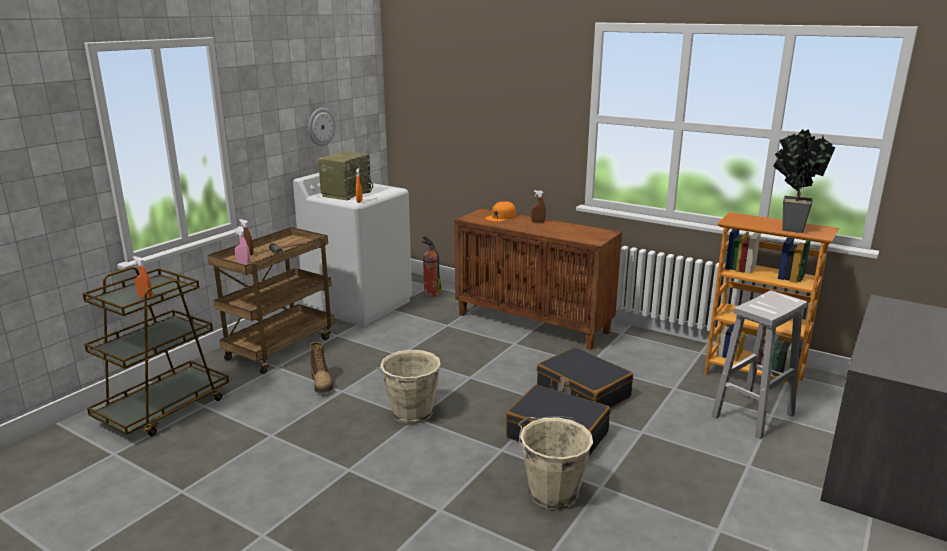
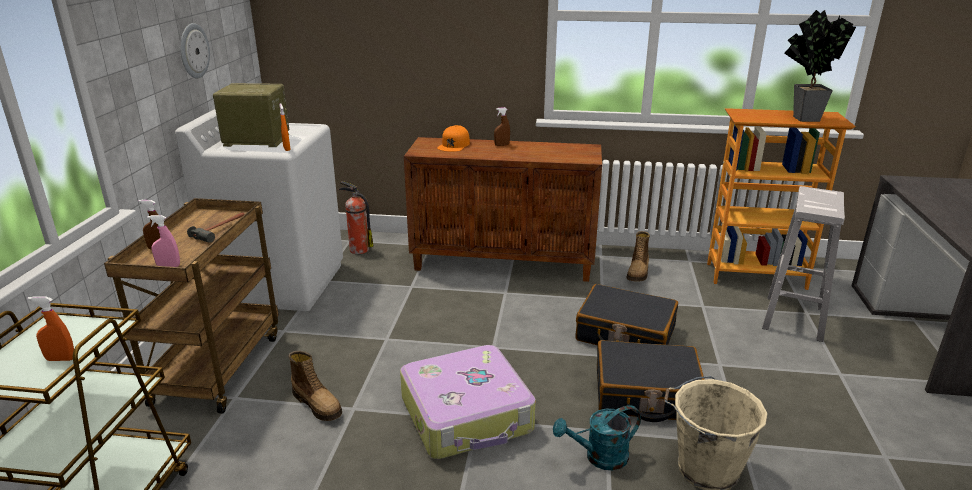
camera: 25 degrees left, 5 degrees up
radio [318,151,373,200] -> radio turned 90 degrees counterclockwise [213,83,289,147]
beige bucket [377,350,442,424] -> suitcase [400,345,536,459]
none -> turquoise watering can [553,405,641,470]
none -> boot [626,231,650,282]

